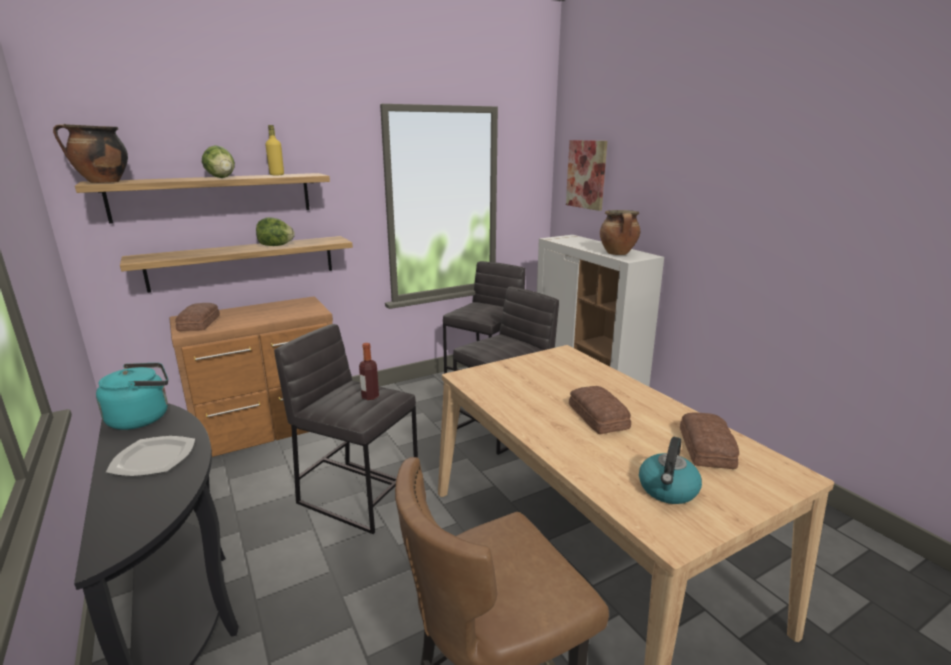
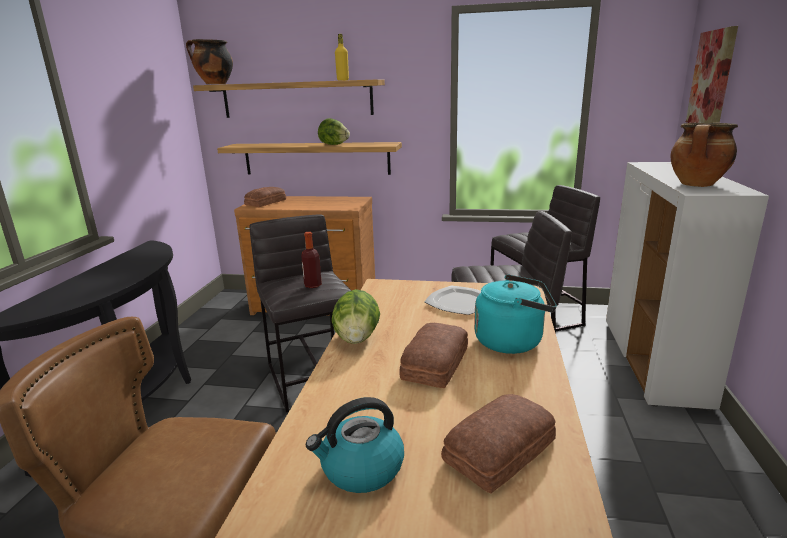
camera: 40 degrees right, 0 degrees up
turquoise kettle [96,363,168,430] -> turquoise kettle moved to [474,274,557,354]
plate [106,436,195,476] -> plate moved to [425,286,481,315]
lettuce [202,145,235,178] -> lettuce moved to [331,289,380,344]

